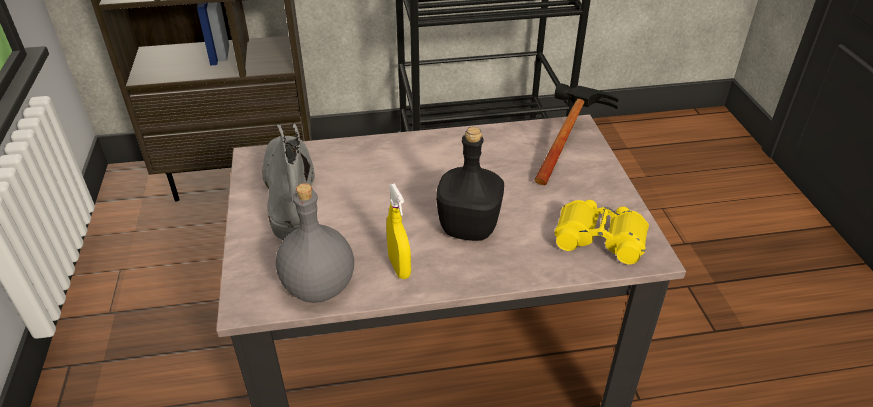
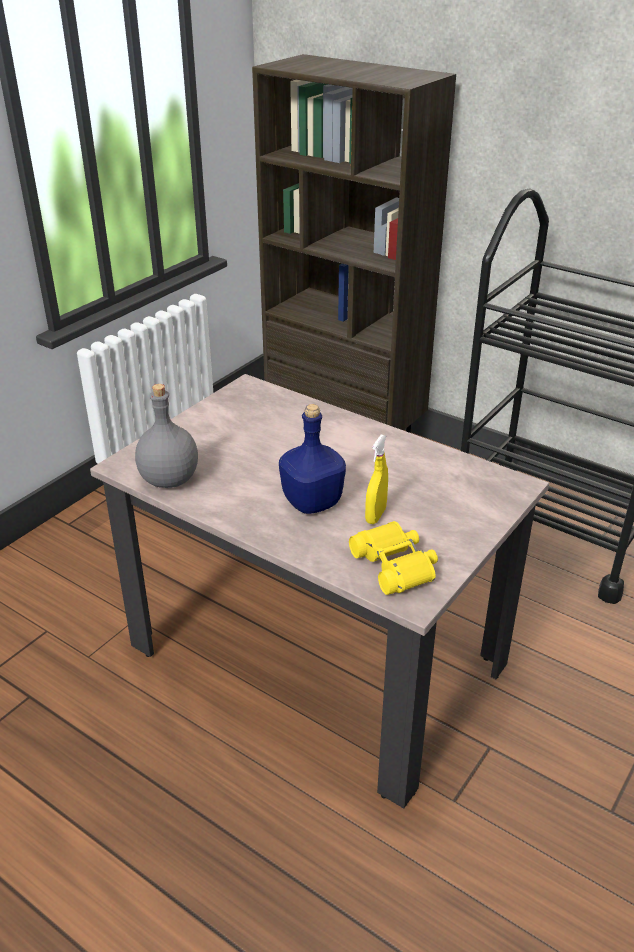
camera: 45 degrees right, 5 degrees down
grey boot [262,123,315,240] -> none
yellow spray bottle [386,183,411,279] -> yellow spray bottle moved to [365,435,388,524]
black bottle [436,127,504,241] -> blue bottle [279,404,346,514]
hammer [535,83,618,185] -> none

